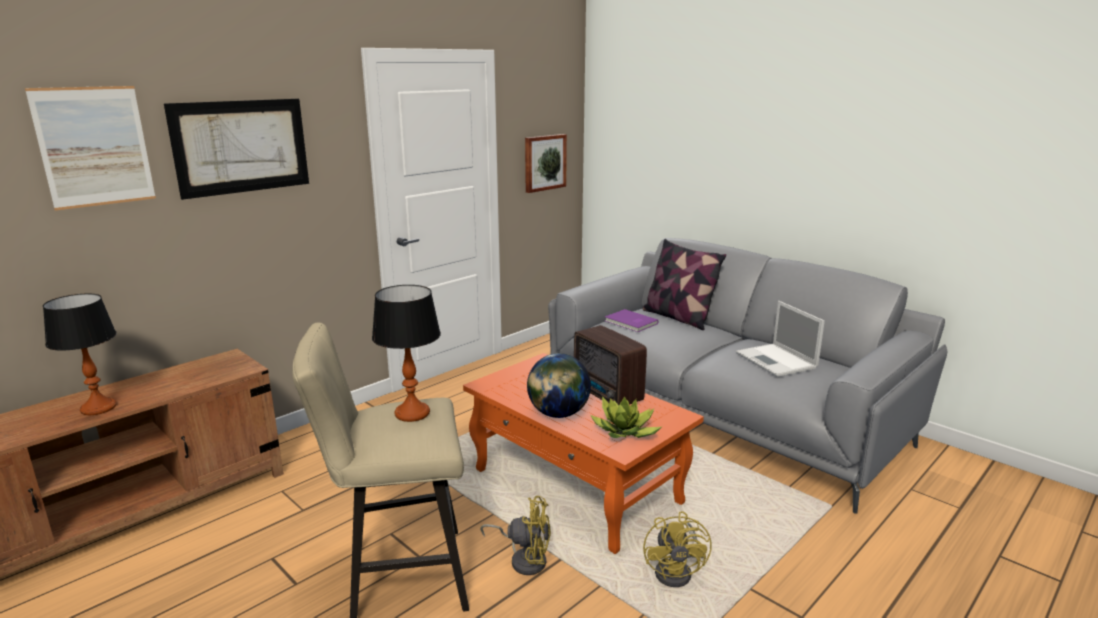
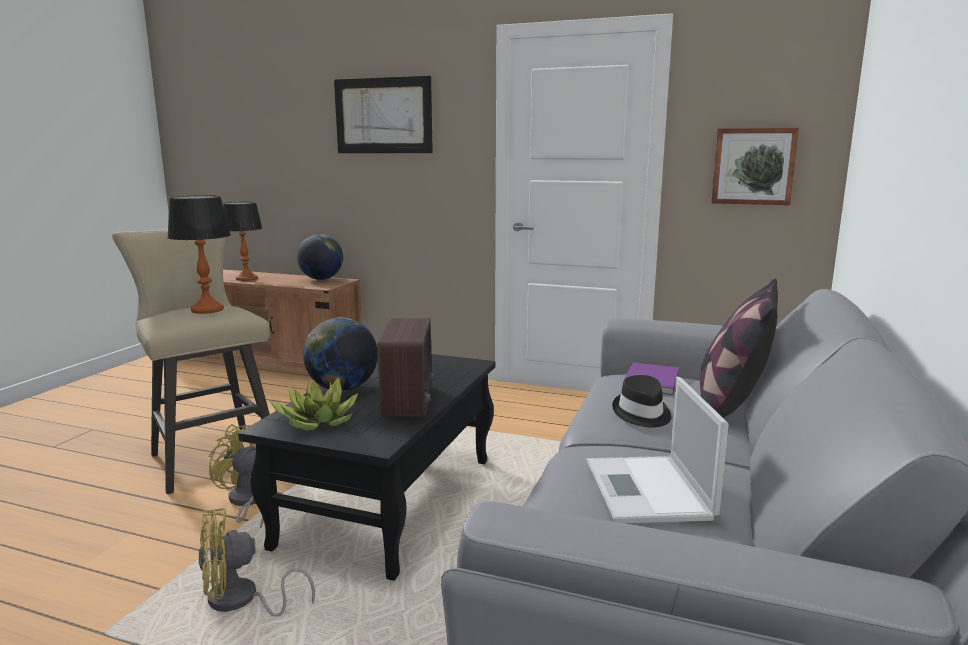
camera: 65 degrees right, 5 degrees down
picture [25,86,156,211] -> none
orange coffee table [463,353,704,554] -> black coffee table [238,354,495,581]
yellow fan [480,496,551,575] -> yellow fan turned 135 degrees clockwise [208,424,264,528]
radio [574,325,647,405] -> radio turned 150 degrees clockwise [377,318,435,417]
laptop [736,301,825,377] -> laptop turned 45 degrees counterclockwise [587,377,729,523]
none -> globe [297,234,343,280]
none -> black hat [612,375,671,428]

